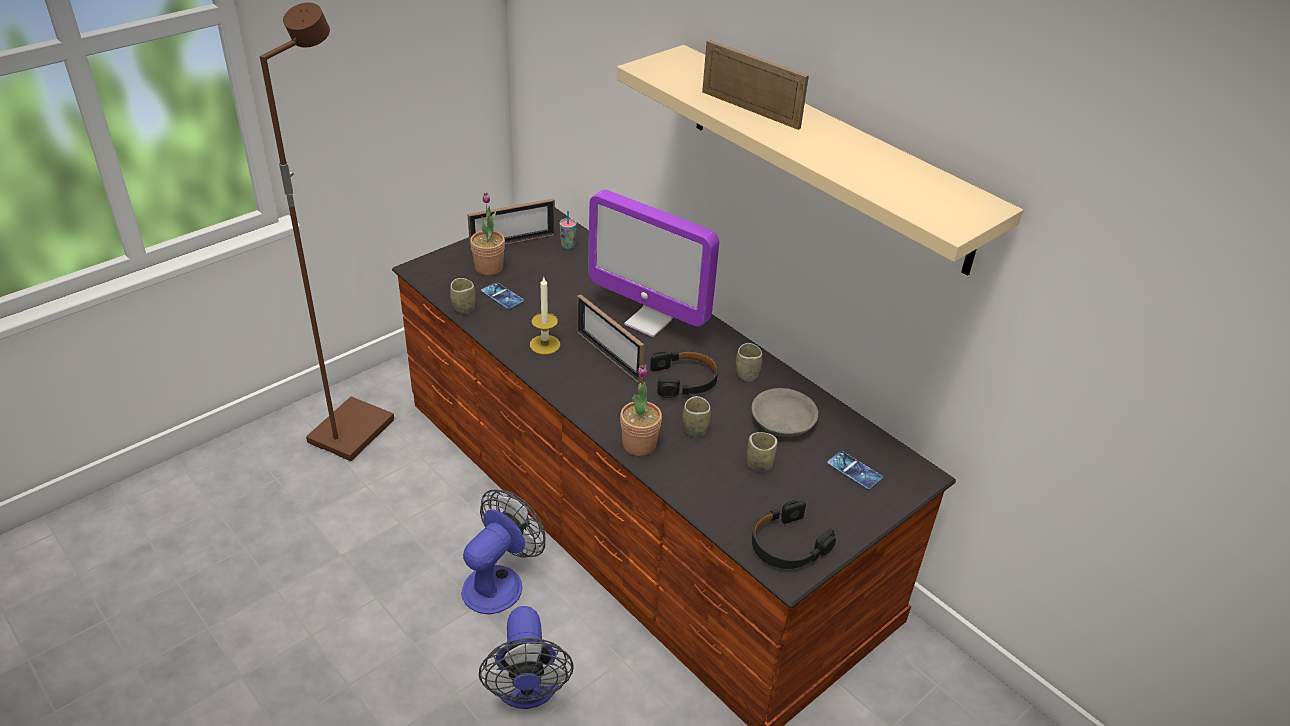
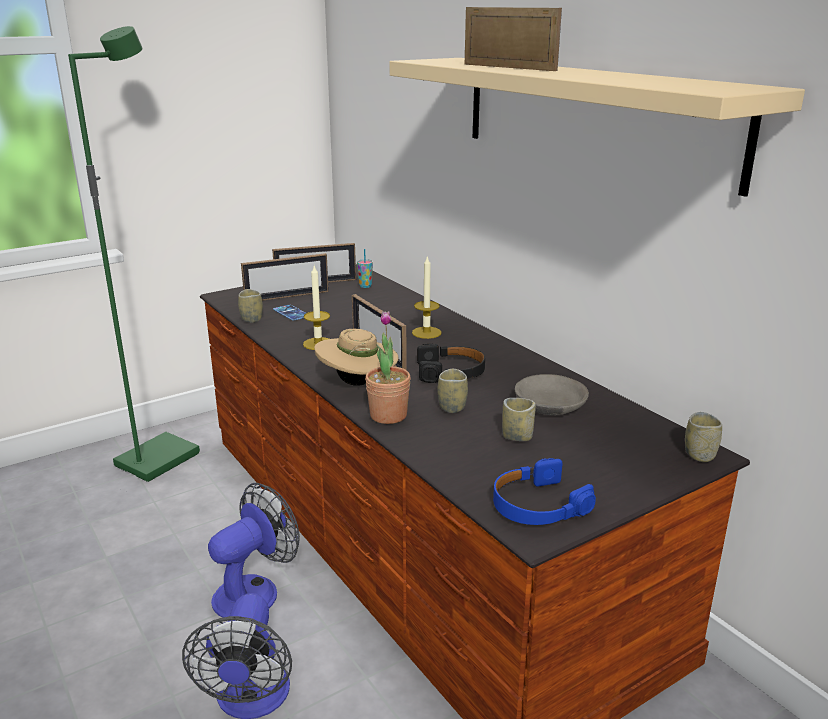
camera: 10 degrees right, 15 degrees down
brown floor lamp [260,3,394,461] -> green floor lamp [68,26,200,482]
potted plant [470,193,505,275] -> picture frame [241,253,329,301]
monitor [588,189,719,337] -> candle [412,255,442,339]
cup [736,343,762,382] -> cup moved to [685,412,722,462]
black headphones [752,500,836,569] -> blue headphones [493,458,596,525]
phone [827,451,883,489] -> none
none -> beige hat [314,329,399,386]

